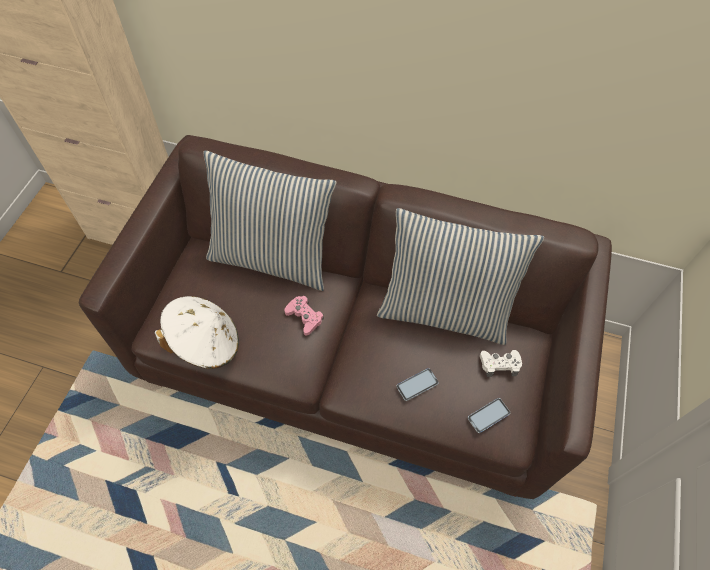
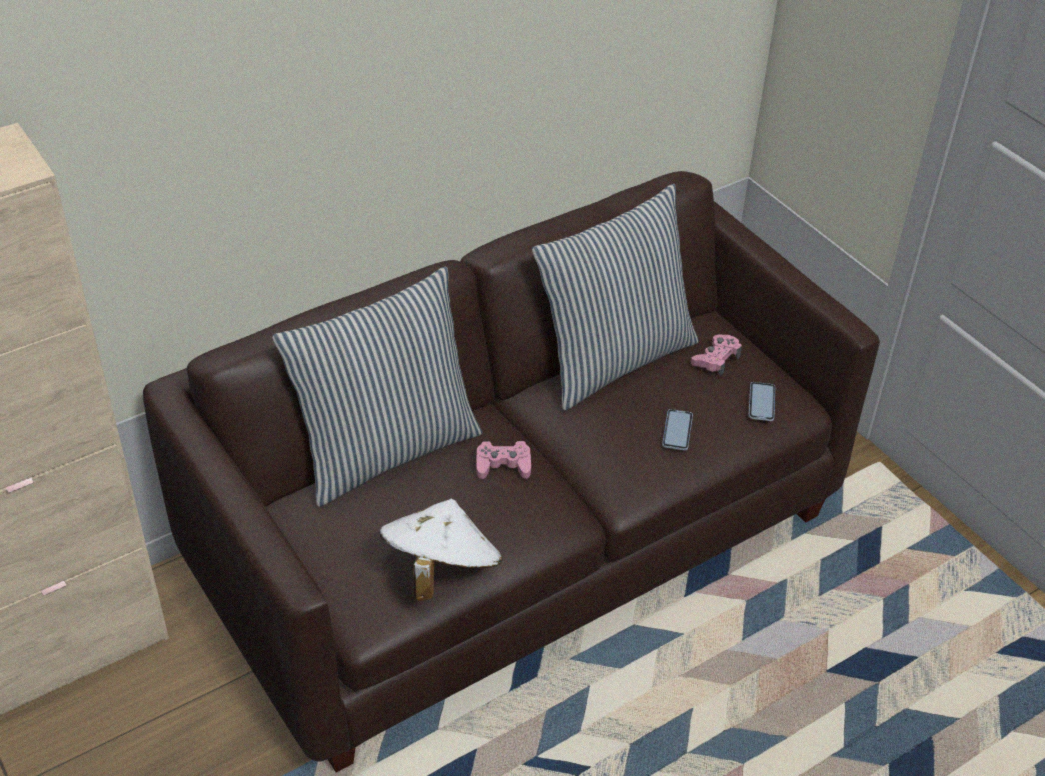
camera: 50 degrees left, 15 degrees down
white game controller [480,350,522,377] -> pink game controller [691,335,742,376]

